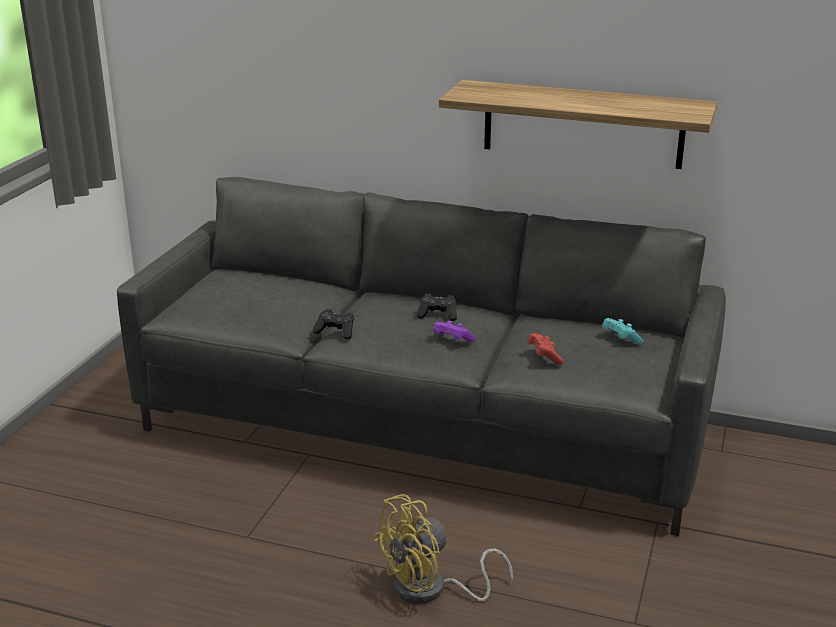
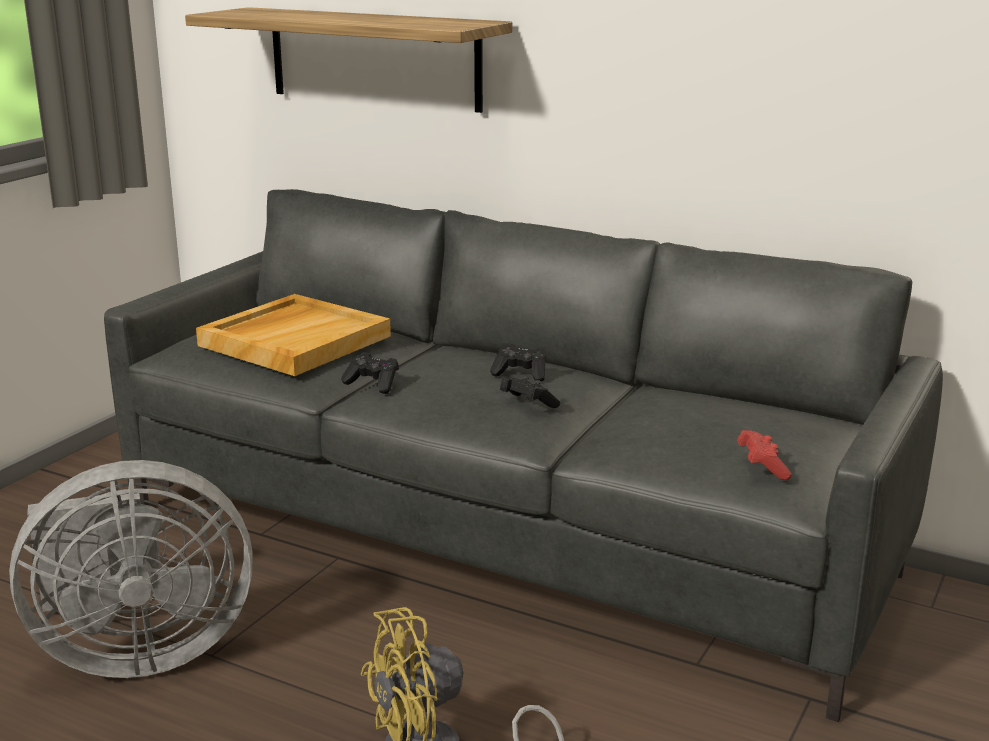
camera: 10 degrees right, 5 degrees down
purple game controller [433,321,476,342] -> black game controller [500,376,560,408]
shelf [439,80,717,169] -> shelf moved to [185,7,512,113]
red game controller [527,333,564,365] -> red game controller moved to [737,430,792,480]
turquoise game controller [602,318,643,344] -> none
none -> grey fan [9,460,253,678]
none -> beige tray [196,294,391,376]

